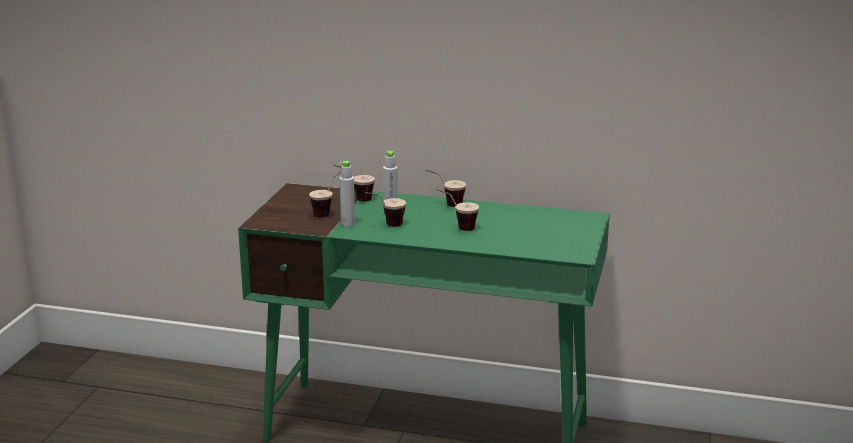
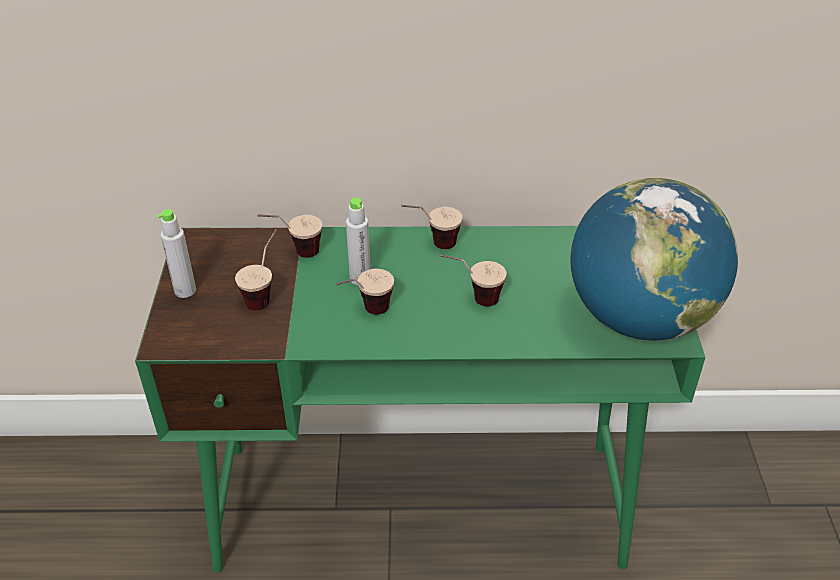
camera: 15 degrees left, 20 degrees up
grey bottle [339,161,355,227] -> grey bottle moved to [157,209,196,298]
none -> globe [571,178,738,340]

